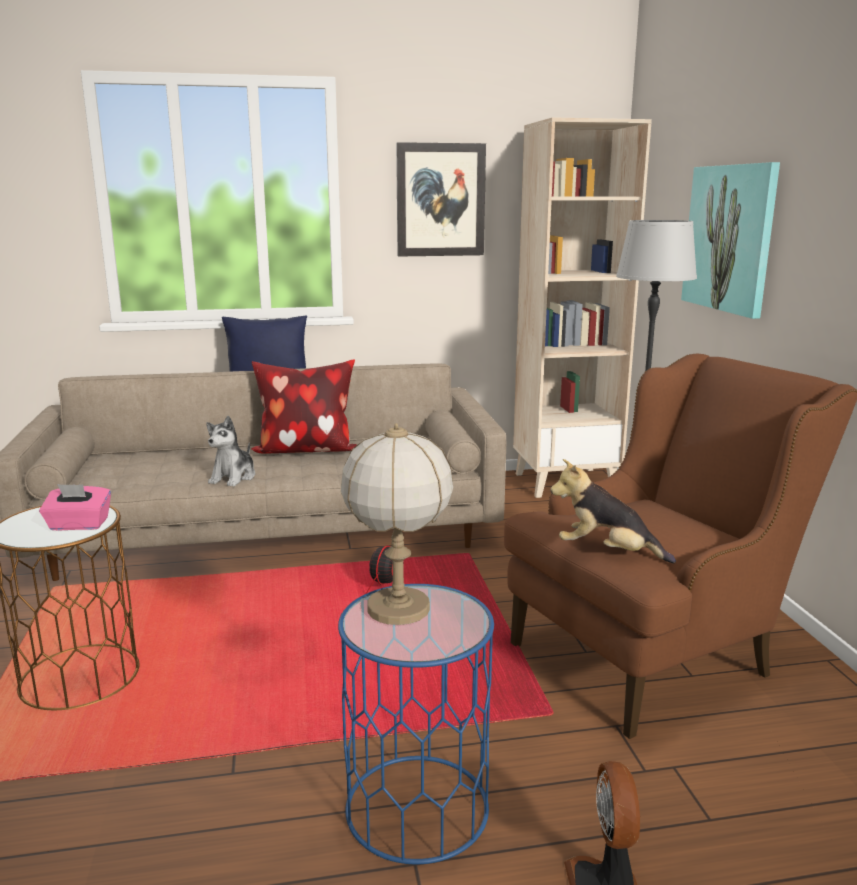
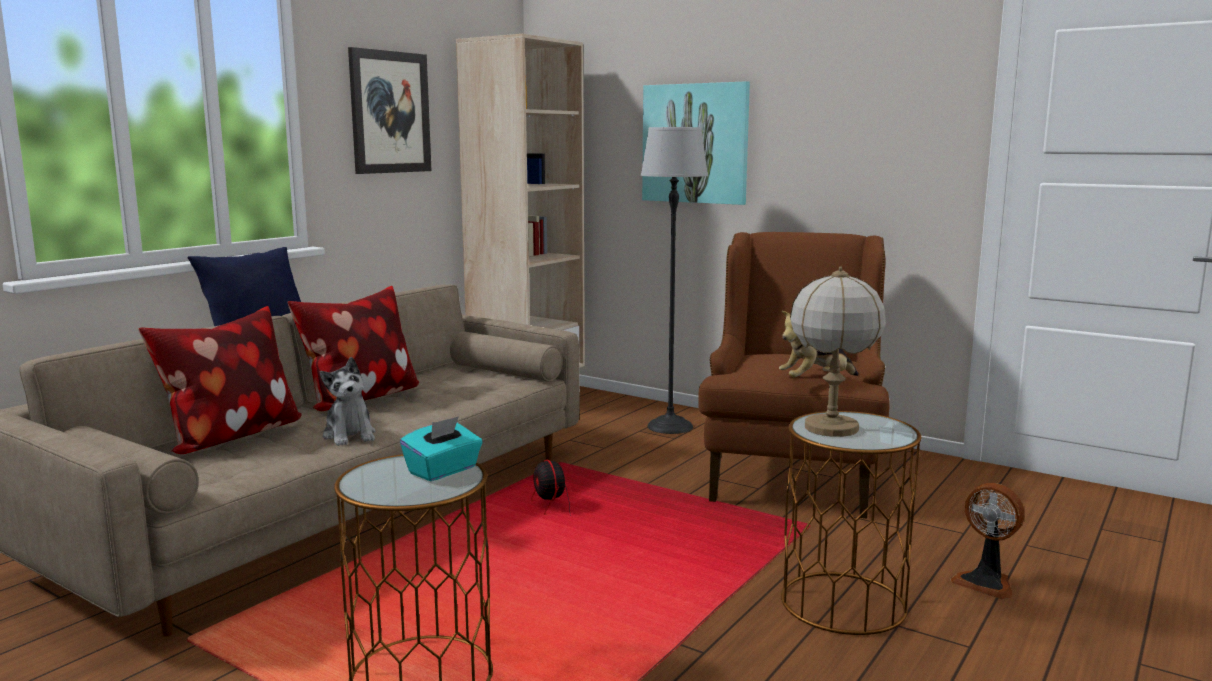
camera: 45 degrees left, 5 degrees down
pink tissue box [39,484,111,530] -> turquoise tissue box [400,416,483,481]
blue side table [338,584,494,864] -> brown side table [781,411,921,635]
none -> pillow [138,306,301,454]

